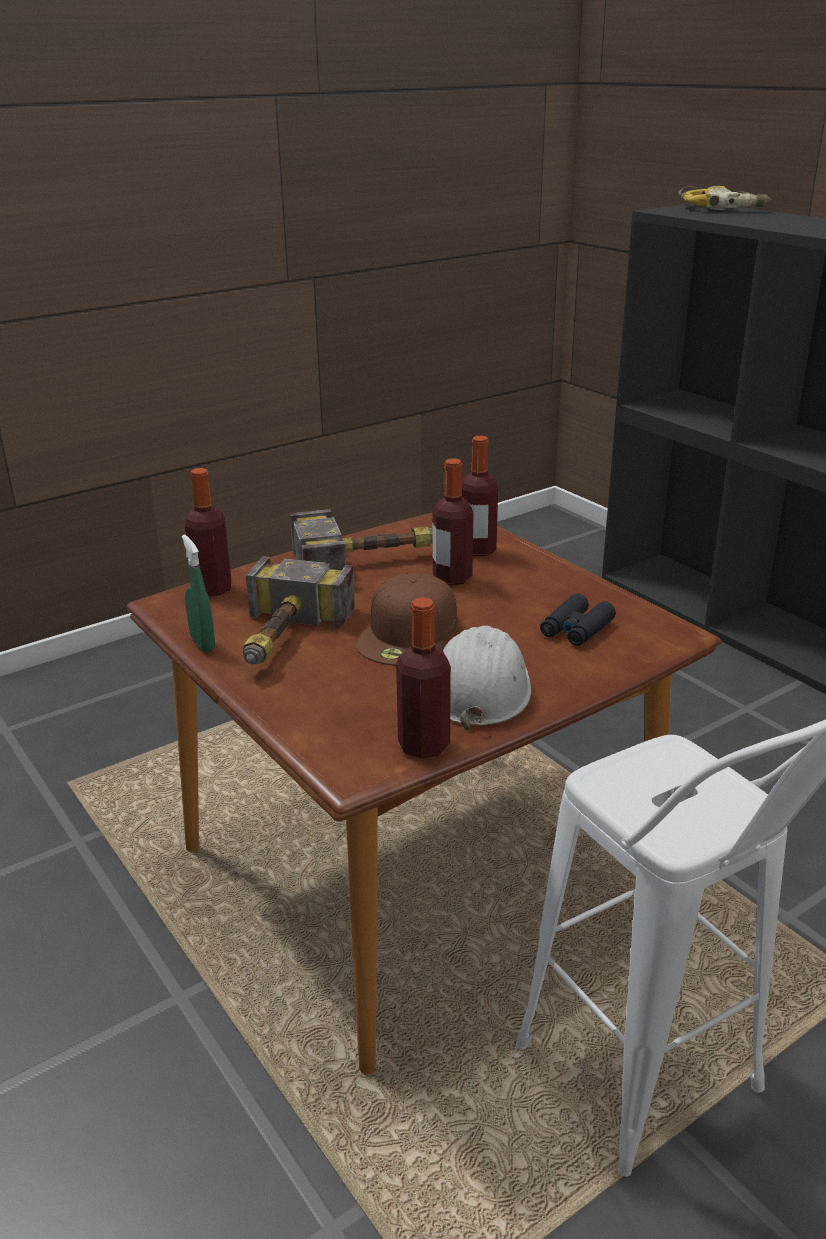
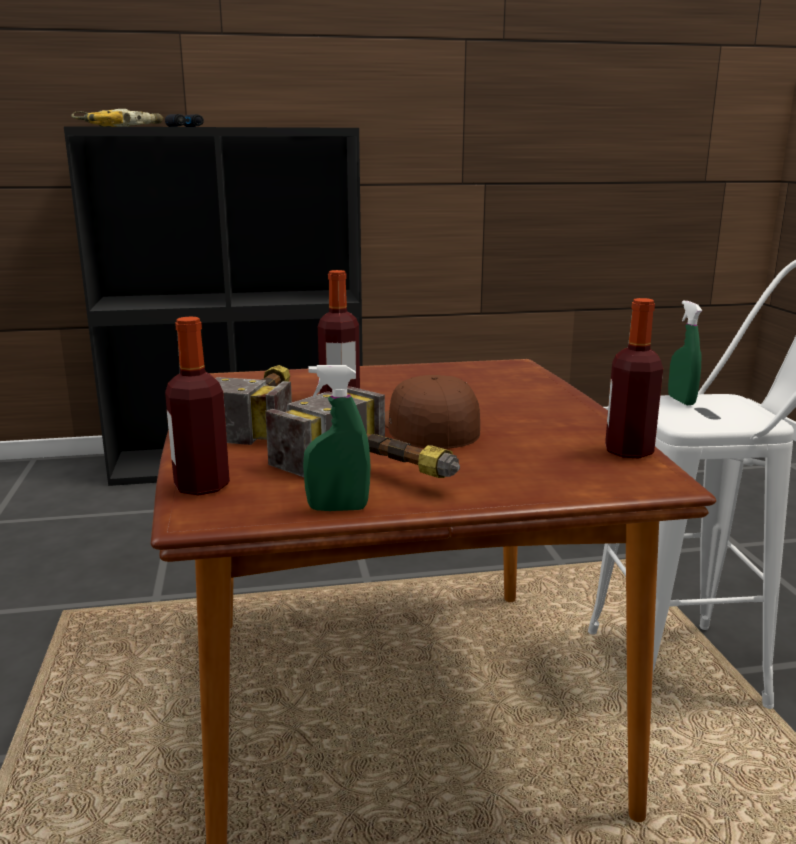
camera: 65 degrees left, 10 degrees down
brown cap [356,573,458,666] -> brown cap turned 150 degrees counterclockwise [385,375,480,449]
white hard hat [443,626,531,731] -> none
bottle [462,436,498,556] -> none
black binoculars [540,594,616,646] -> black binoculars moved to [165,114,204,127]
none -> green spray bottle [668,300,702,405]

